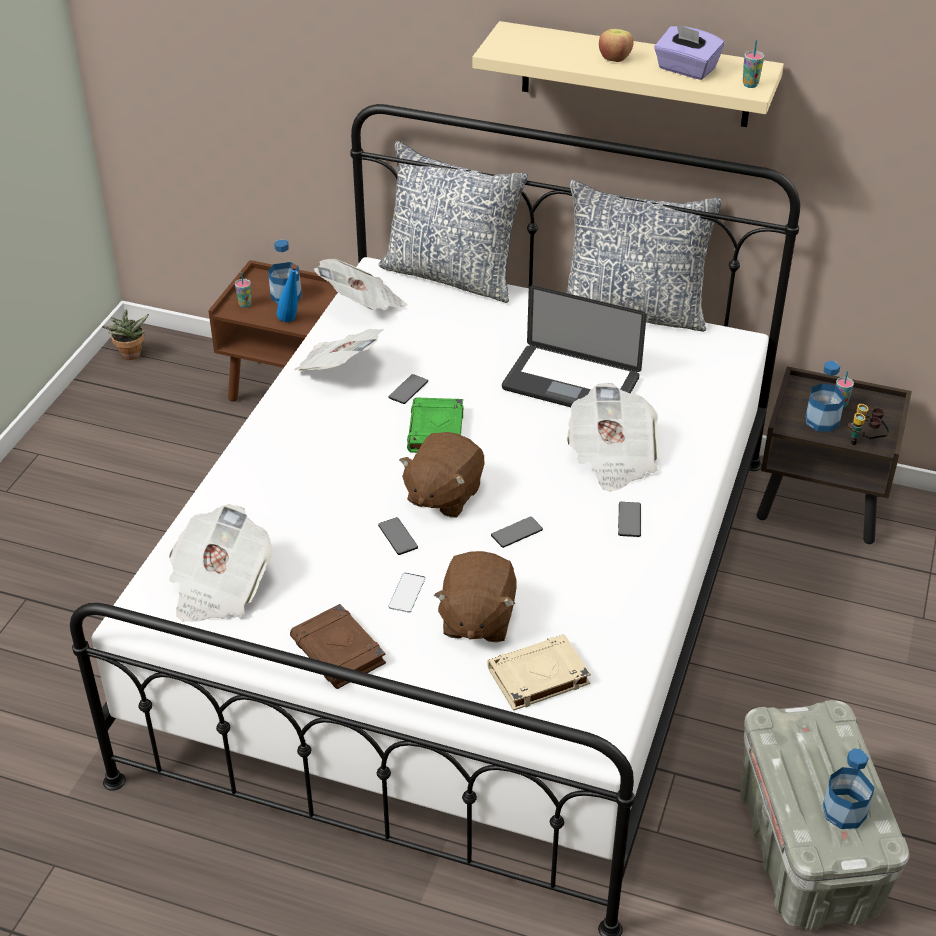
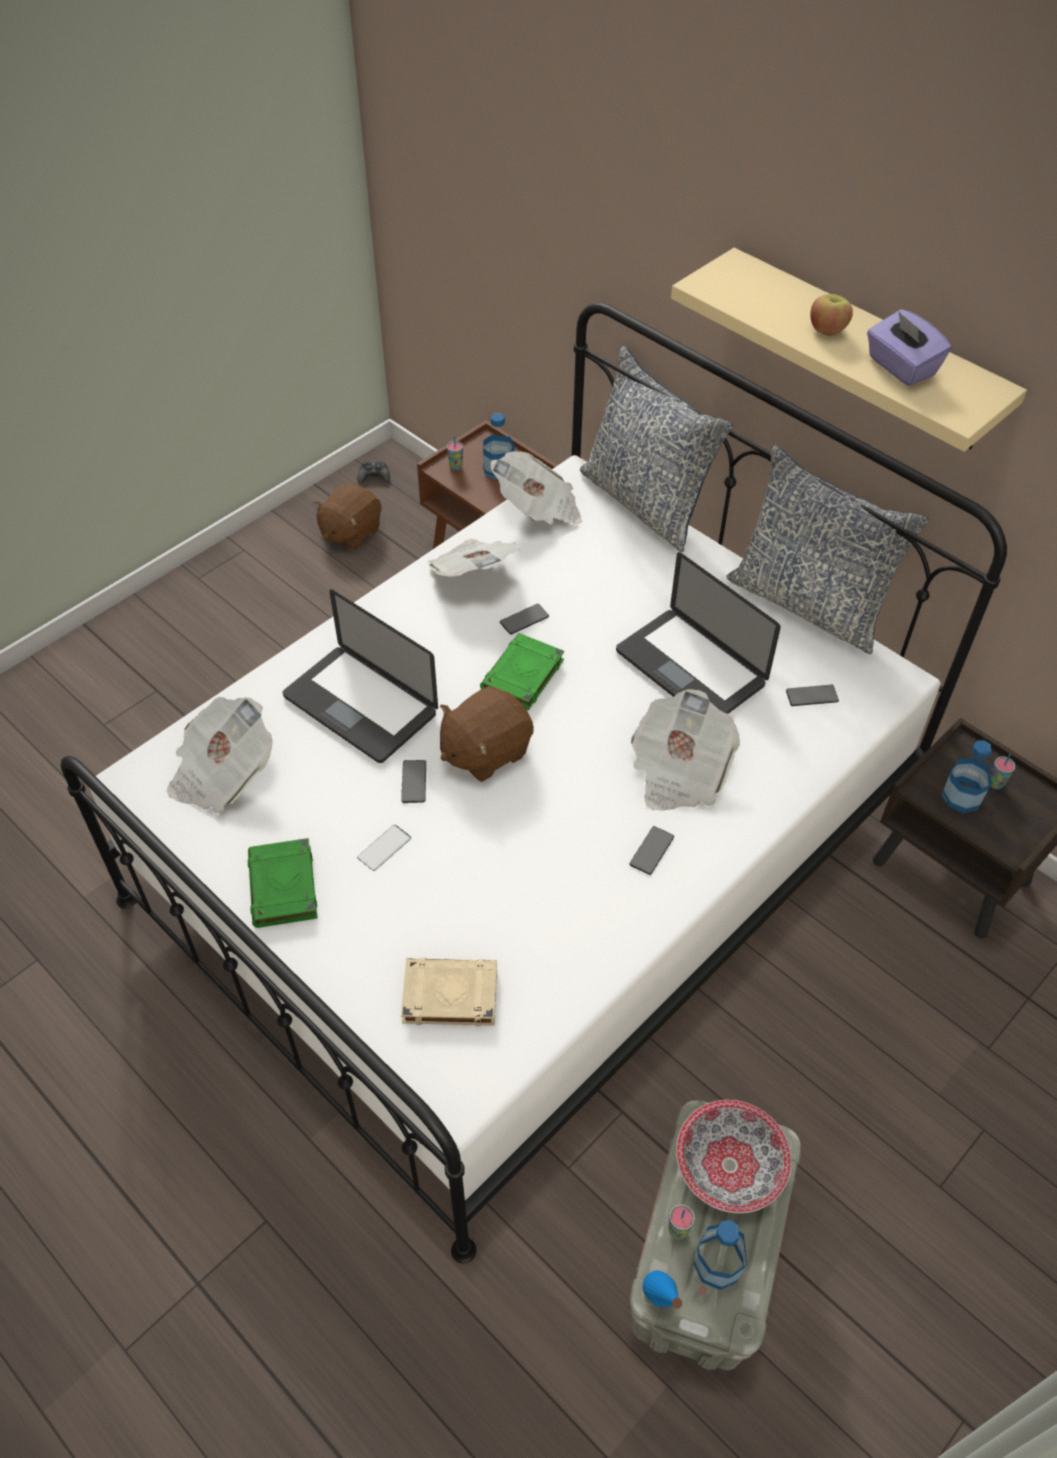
camera: 25 degrees right, 10 degrees up
potted plant [102,310,149,360] -> black game controller [358,461,390,483]
blue bottle [277,264,298,322] -> blue bottle moved to [643,1270,682,1309]
brown book [290,604,386,689] -> green book [248,838,317,928]
brown plush toy [434,551,517,642] -> brown plush toy moved to [313,484,382,550]
phone [491,517,543,548] -> phone moved to [786,685,839,706]
cup [743,40,764,88] -> cup moved to [669,1204,695,1239]
binoculars [848,404,889,445] -> none
none -> laptop [283,589,438,763]
none -> bowl [676,1100,791,1213]

